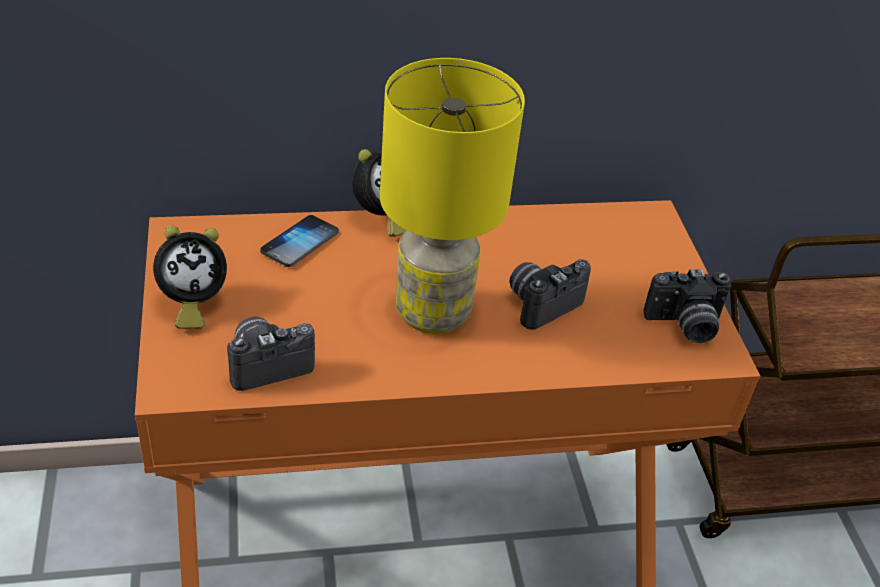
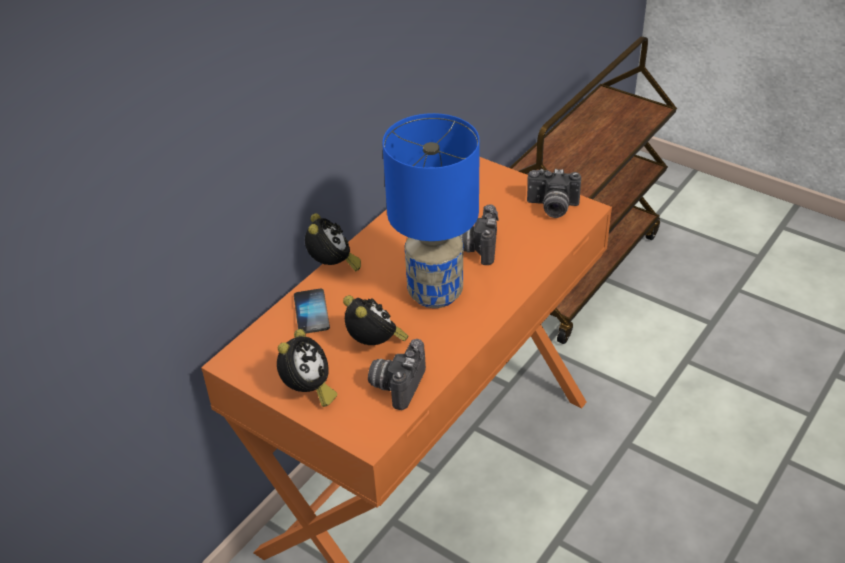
camera: 40 degrees left, 0 degrees up
yellow table lamp [380,58,525,334] -> blue table lamp [382,113,480,308]
camera [643,269,731,343] -> camera turned 60 degrees clockwise [527,169,581,218]
none -> alarm clock [343,295,408,345]

